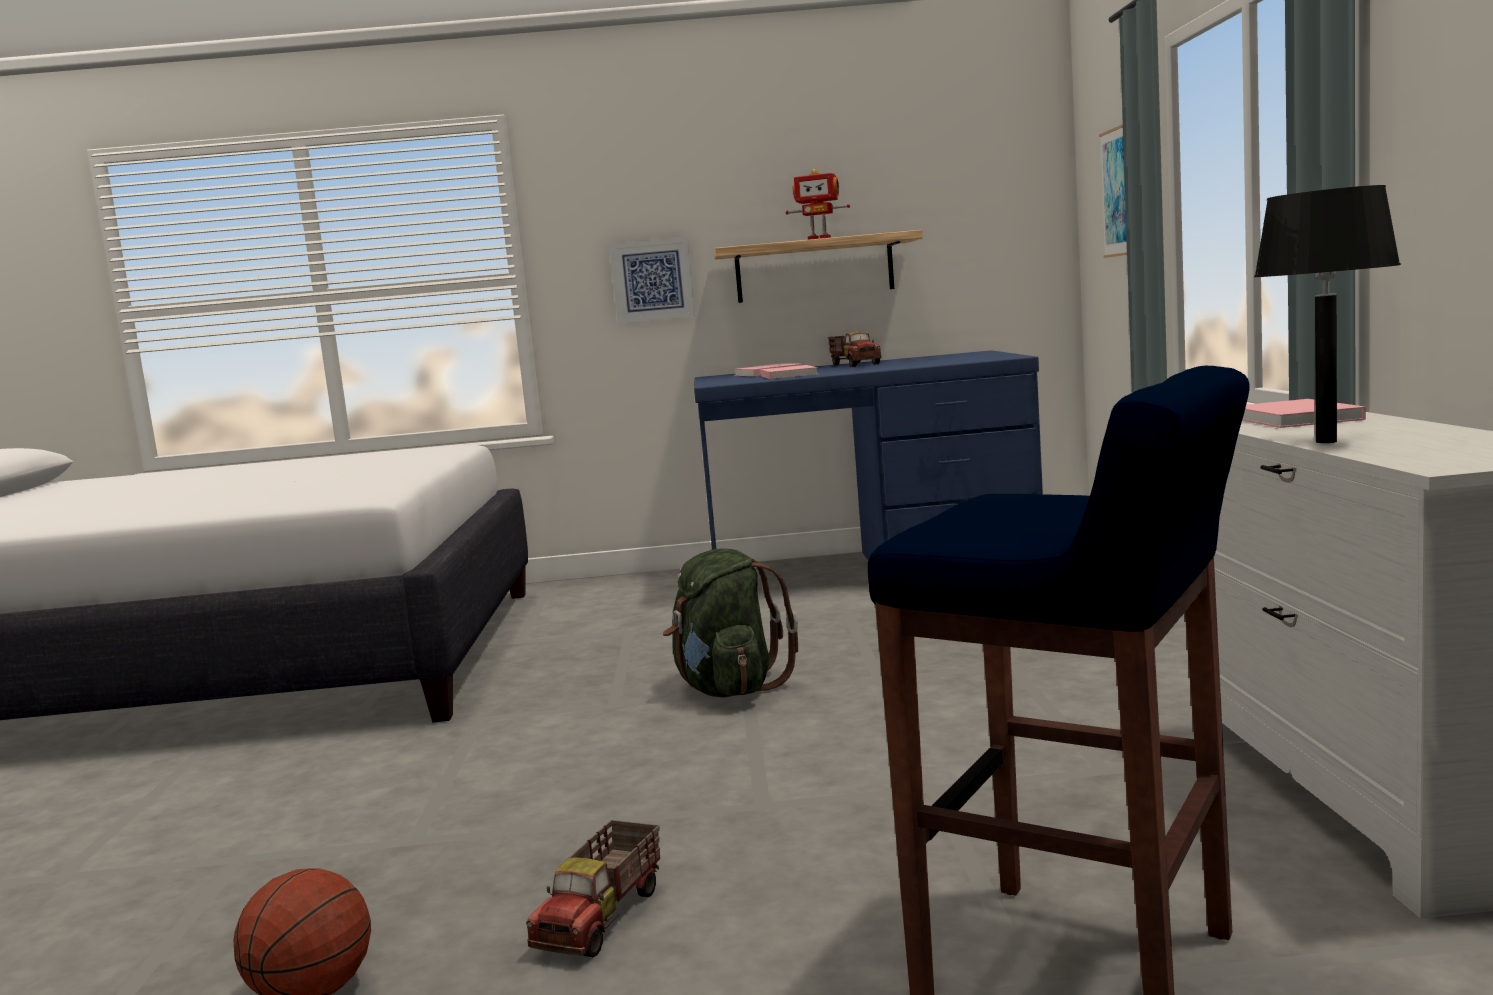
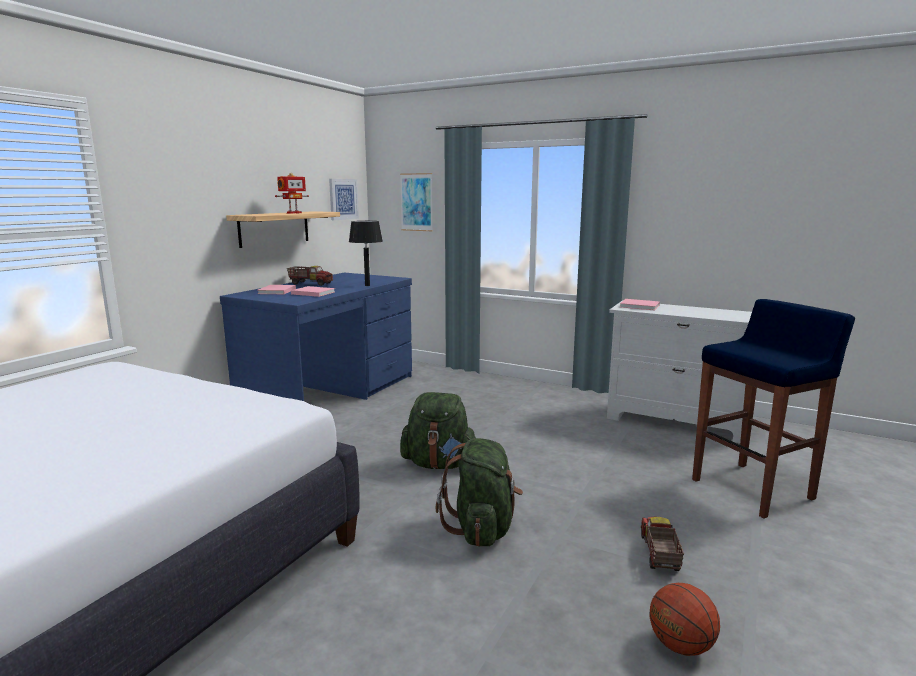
camera: 60 degrees left, 5 degrees up
toy truck [526,820,660,958] -> toy truck turned 135 degrees counterclockwise [641,517,684,571]
picture [609,237,695,324] -> picture moved to [329,179,359,220]
black table lamp [1254,185,1401,443] -> black table lamp moved to [349,221,383,286]
none -> green backpack [436,438,523,547]

